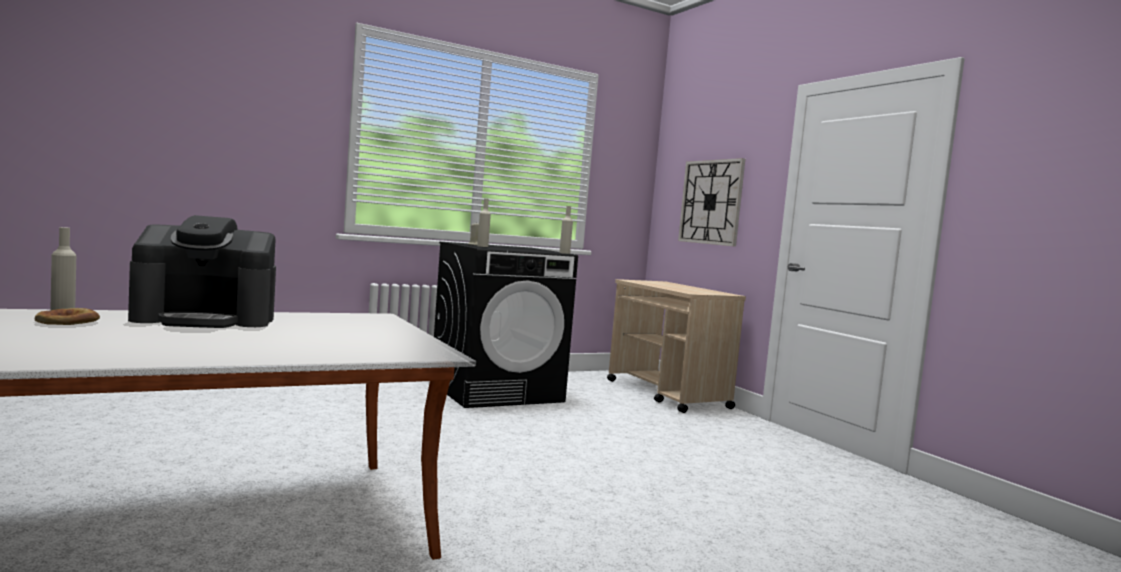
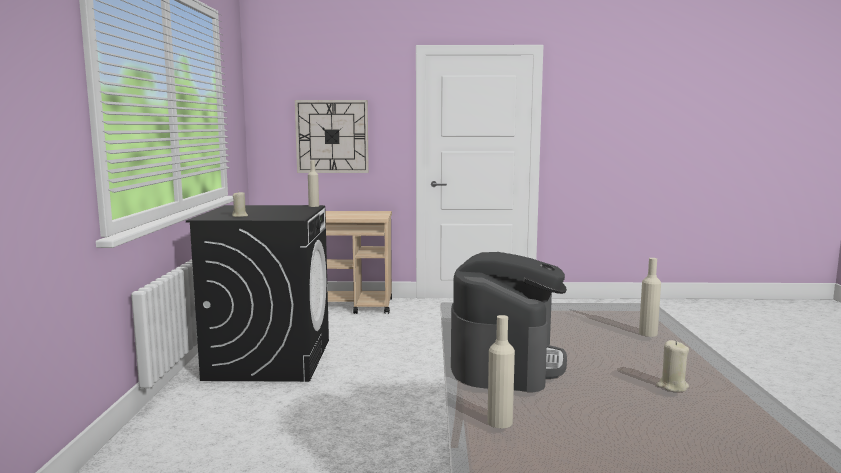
camera: 60 degrees left, 5 degrees up
bread [35,308,100,325] -> none
beige bottle [477,199,491,247] -> beige bottle moved to [639,258,661,337]
none -> beige candle [656,340,689,392]

